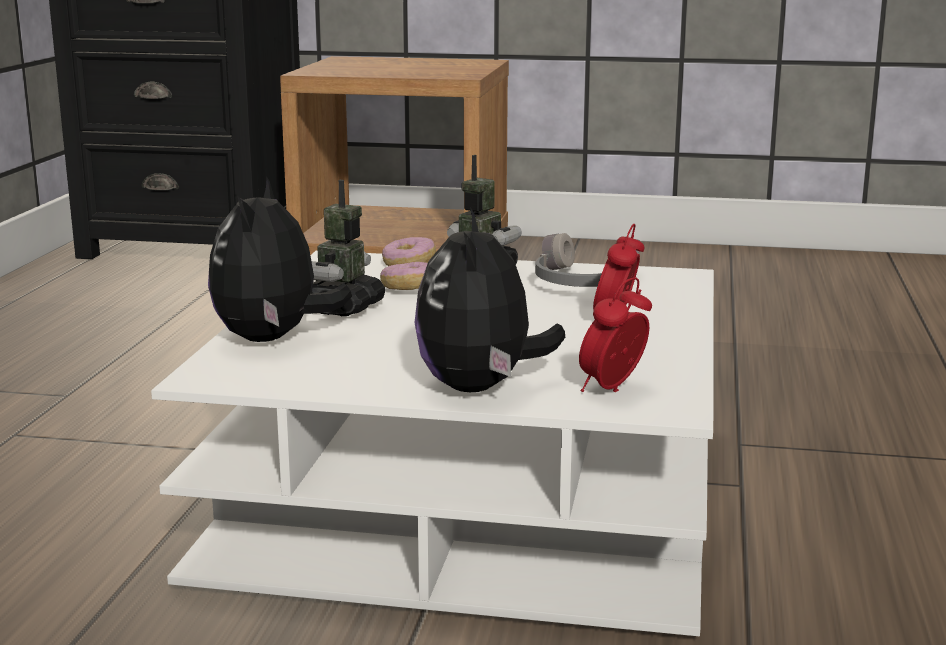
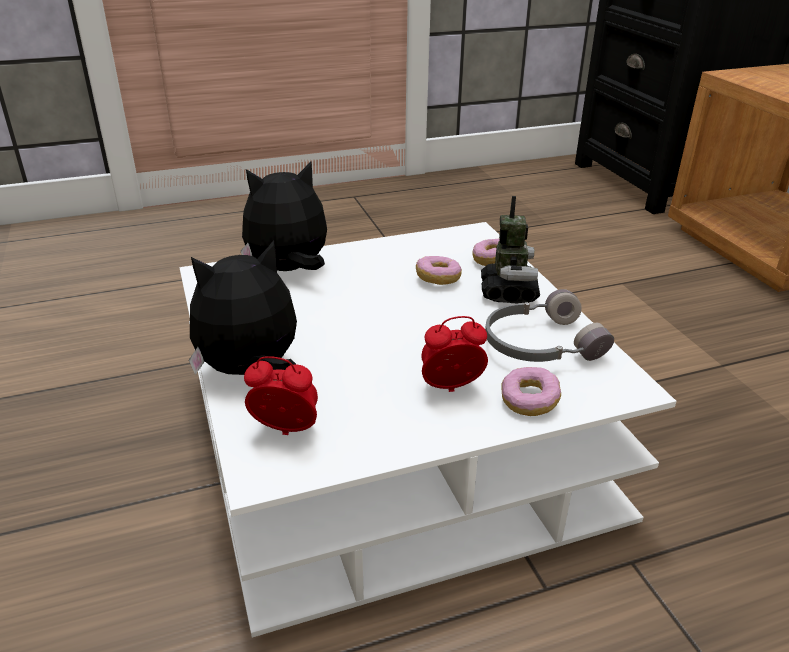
camera: 60 degrees right, 15 degrees up
toy robot [311,180,386,316] -> none
none -> donut [501,367,561,416]

